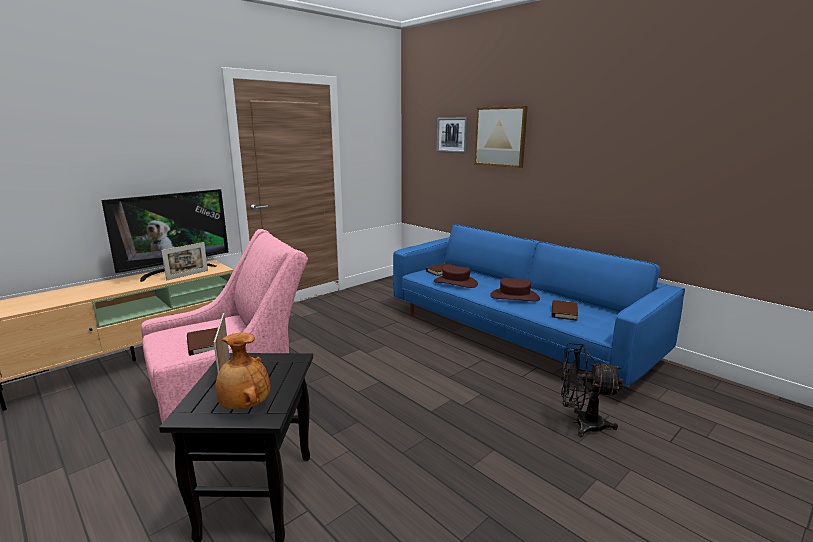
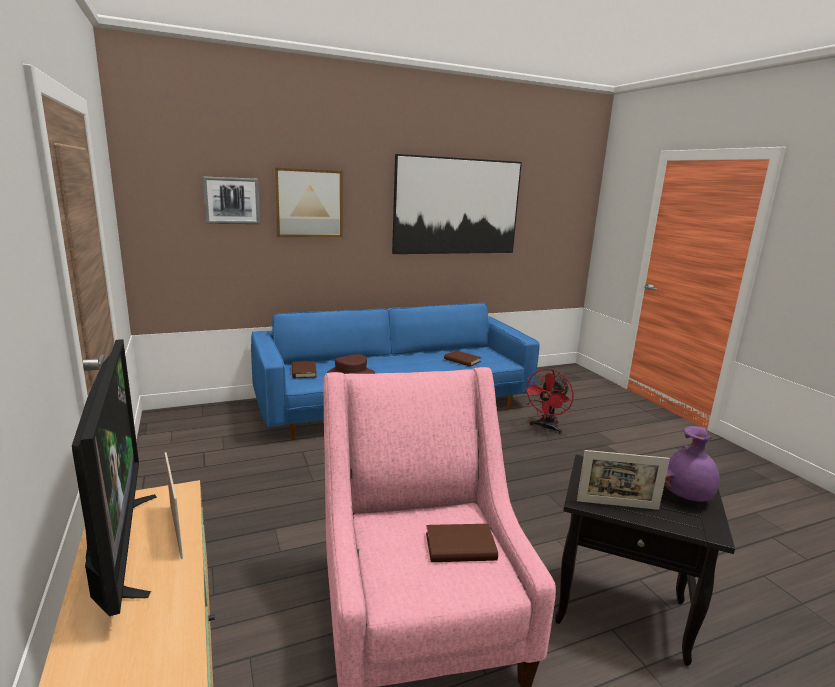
camera: 70 degrees left, 0 degrees up
brown vase [215,333,270,409] -> purple vase [664,426,720,502]
brown hat [490,278,540,301] -> none
black fan [561,343,623,437] -> red fan [523,369,574,434]
none -> picture [392,154,522,254]

